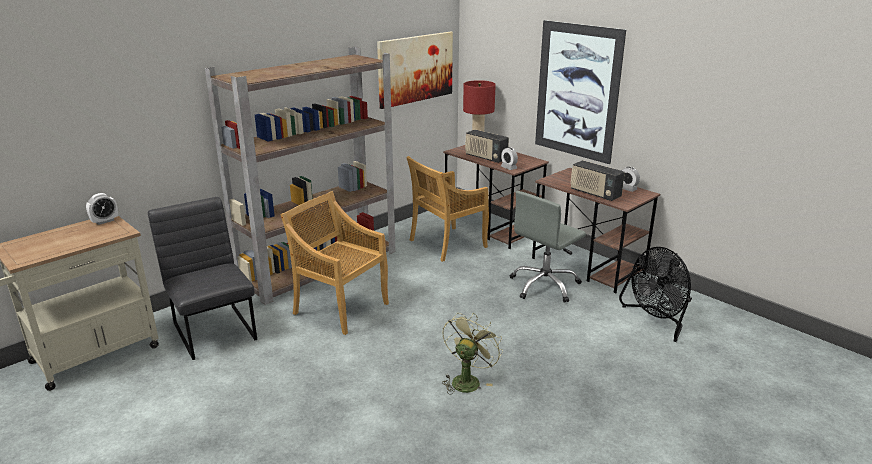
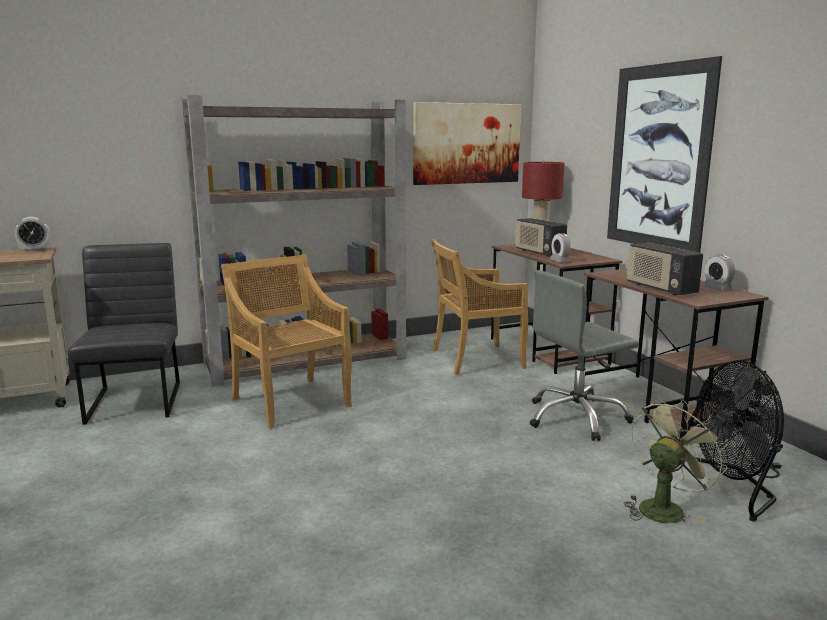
camera: 20 degrees right, 10 degrees down
green fan [442,313,503,395] -> green fan moved to [624,399,728,523]

